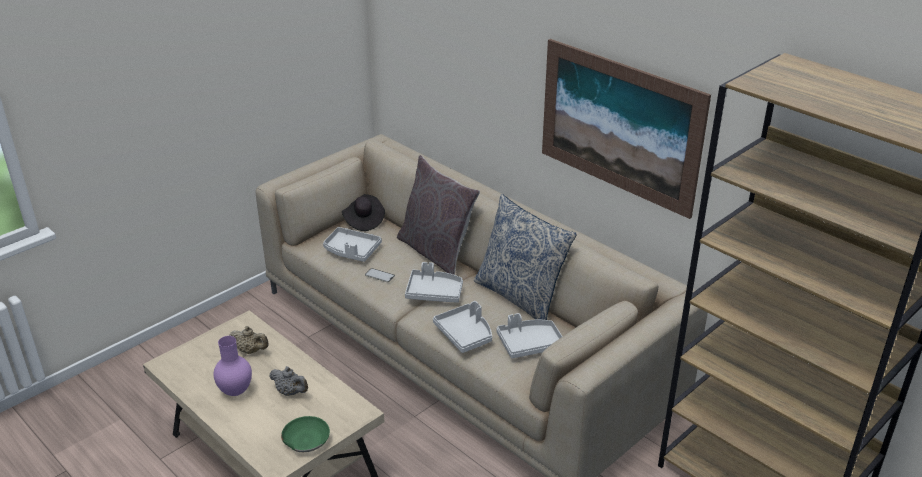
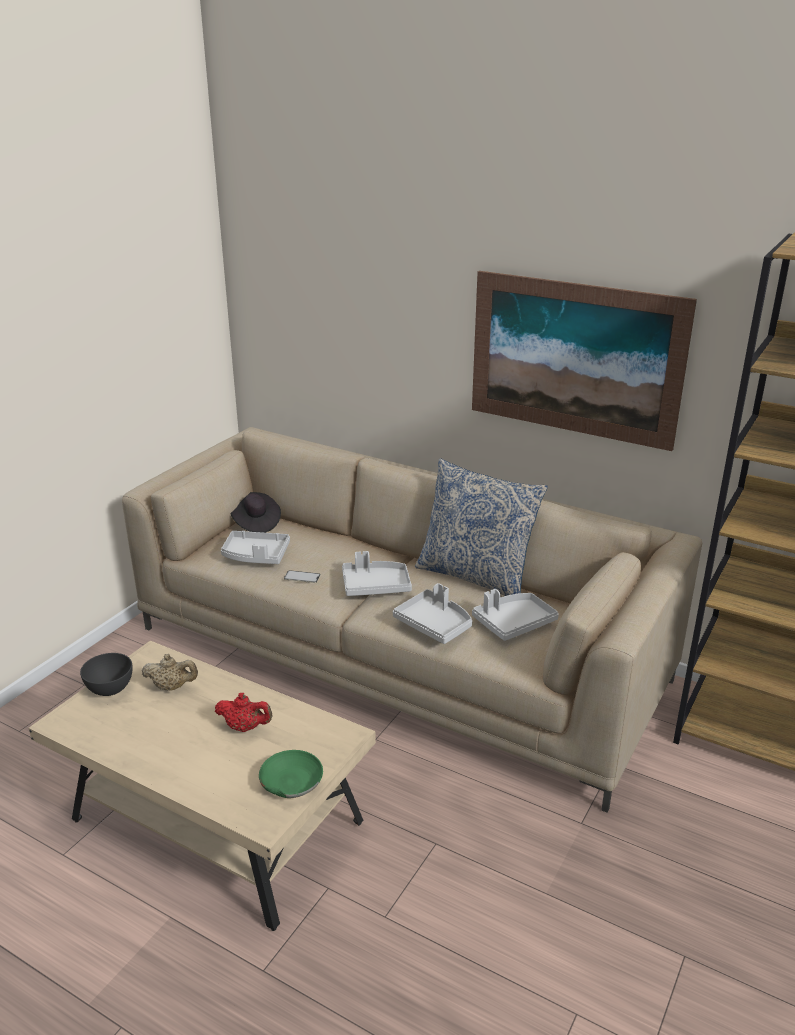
camera: 15 degrees left, 5 degrees down
purple vase [213,336,252,396] -> none
grey teapot [269,366,308,396] -> red teapot [215,693,272,732]
grey pillow [397,155,480,275] -> none
none -> grey bowl [80,653,133,696]

